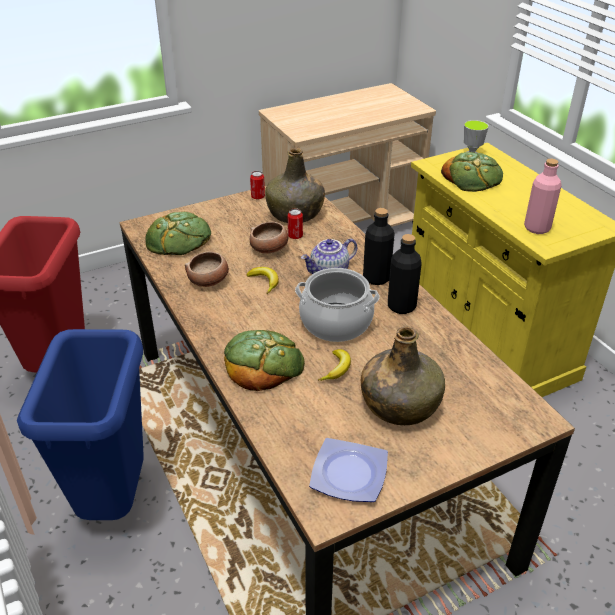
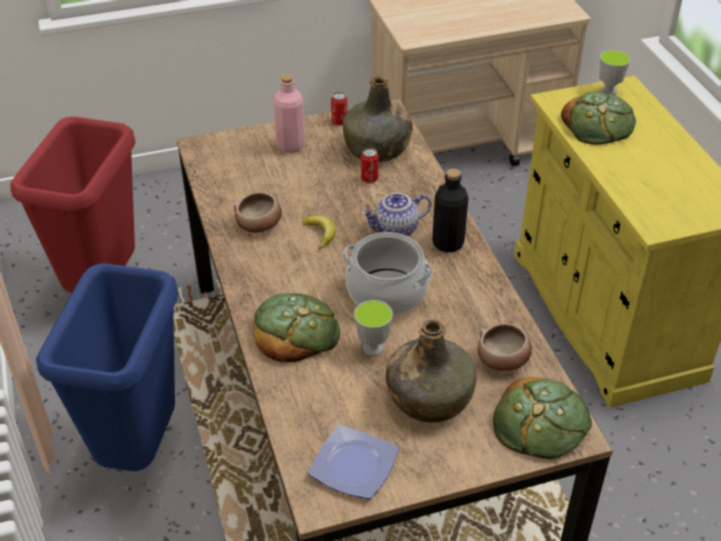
camera: 10 degrees right, 5 degrees up
bread [145,212,211,255] -> bread moved to [493,377,592,459]
bowl [250,222,288,254] -> bowl moved to [478,324,532,371]
banana [318,349,351,381] -> cup [354,300,393,356]
black bottle [388,234,422,314] -> none
pink bottle [524,159,562,234] -> pink bottle moved to [273,74,305,153]

